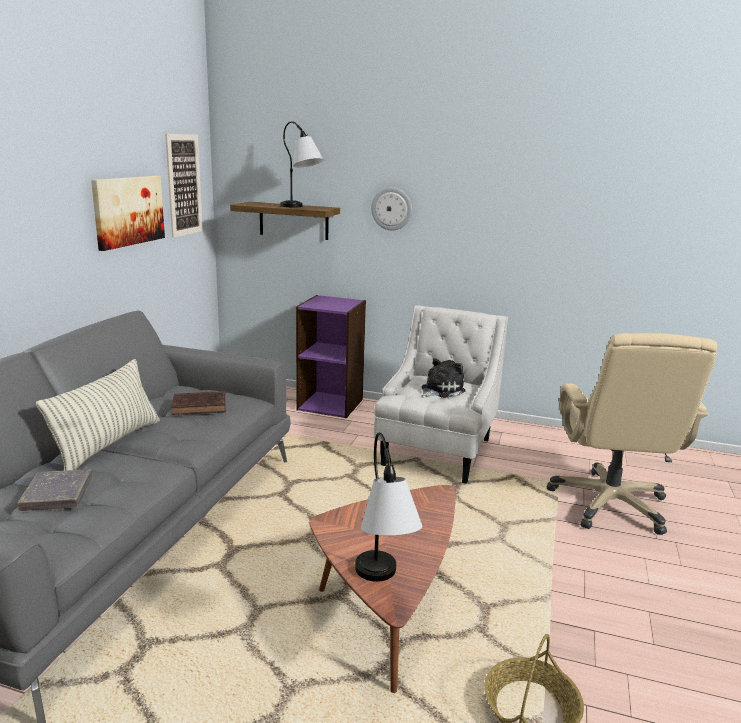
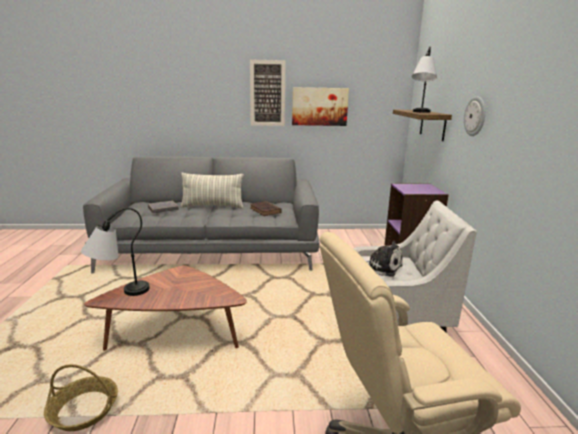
camera: 70 degrees right, 0 degrees up
picture [165,134,203,237] -> picture moved to [250,59,286,126]

